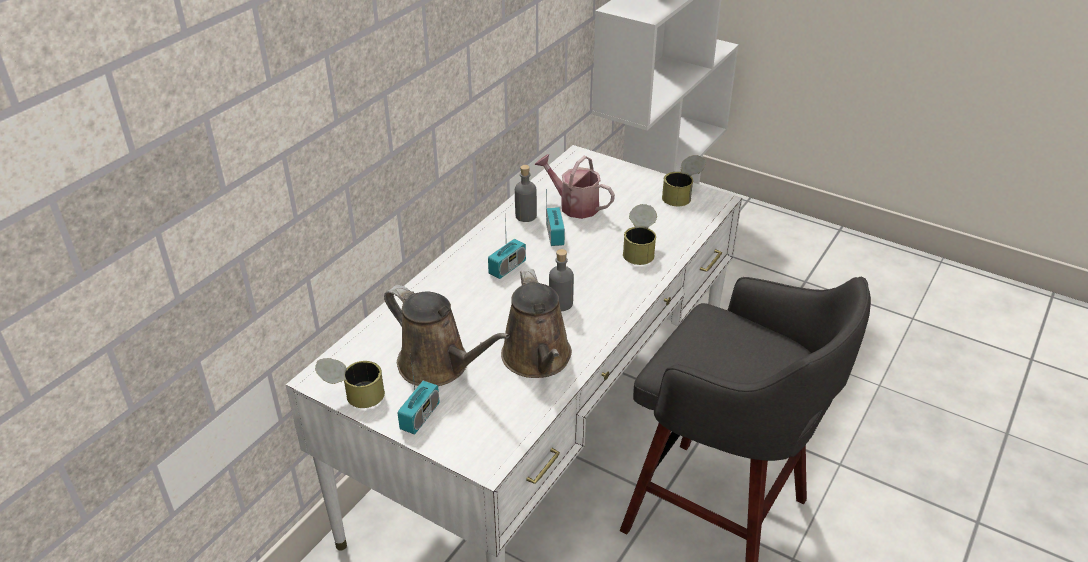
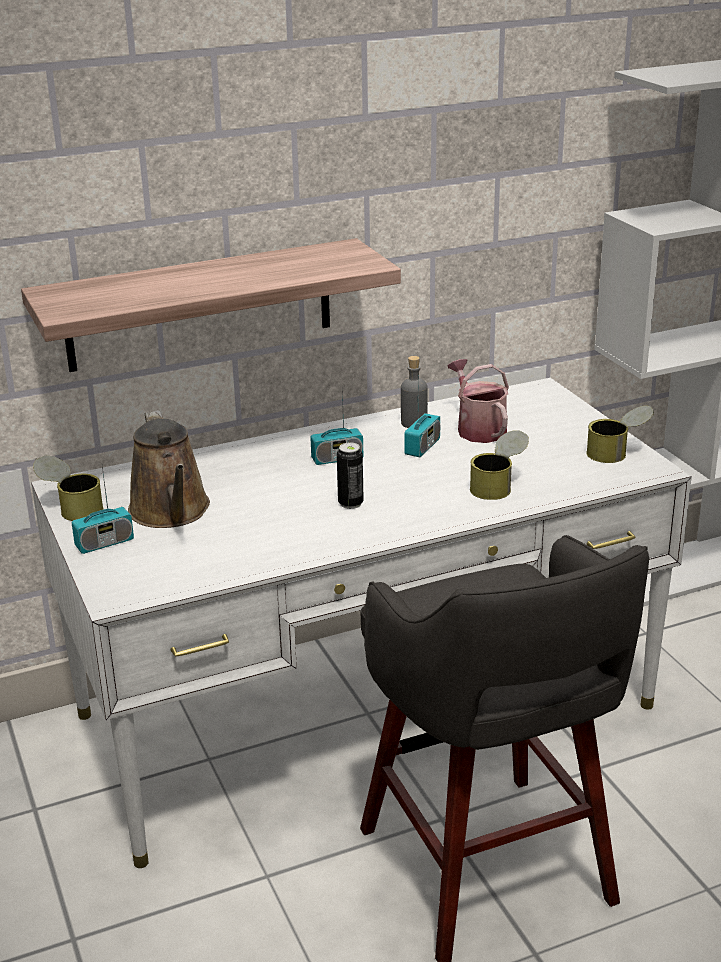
camera: 35 degrees right, 10 degrees down
brown watering can [501,269,572,378] -> none
grey bottle [549,249,574,311] -> can [337,442,364,509]
none -> shelf [21,238,401,372]

